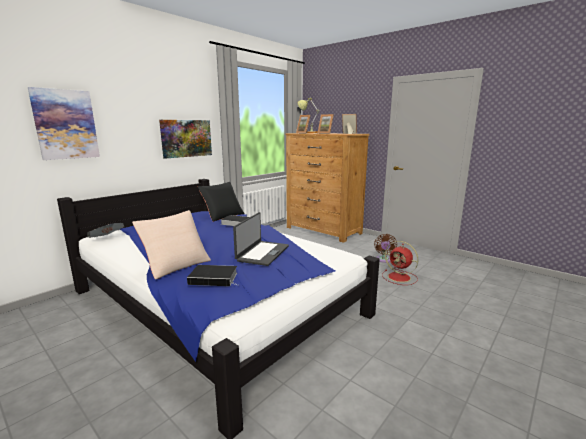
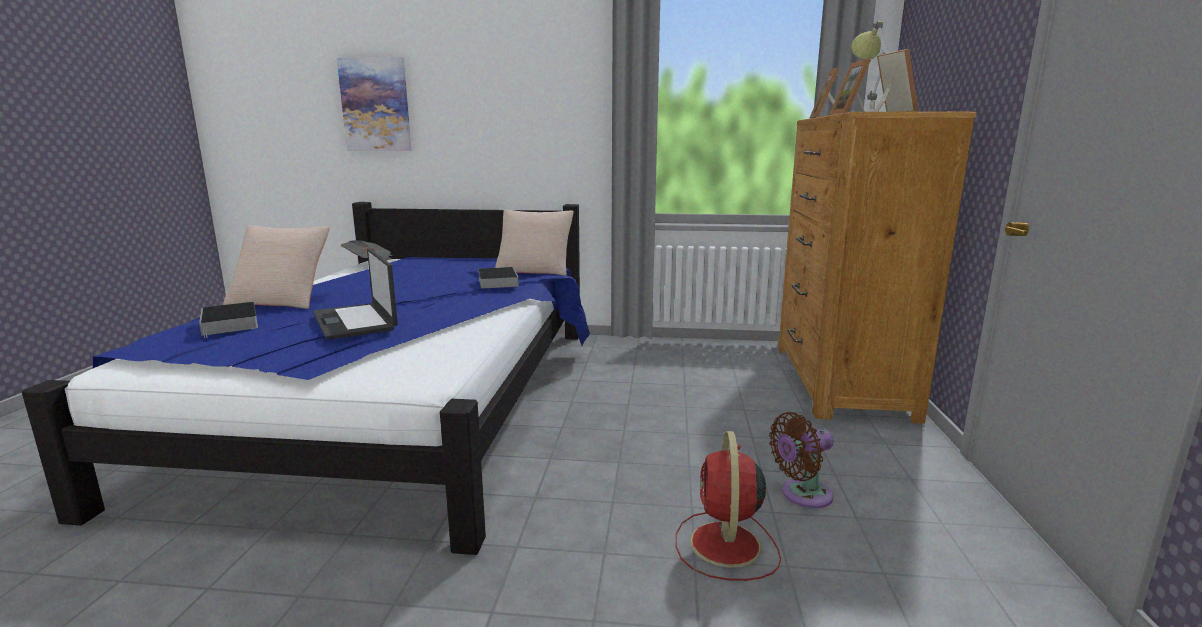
camera: 55 degrees right, 0 degrees up
picture [159,120,212,159] -> none
black pillow [198,182,245,222] -> beige pillow [495,210,574,276]
laptop [233,212,289,266] -> laptop turned 75 degrees clockwise [313,249,398,340]

